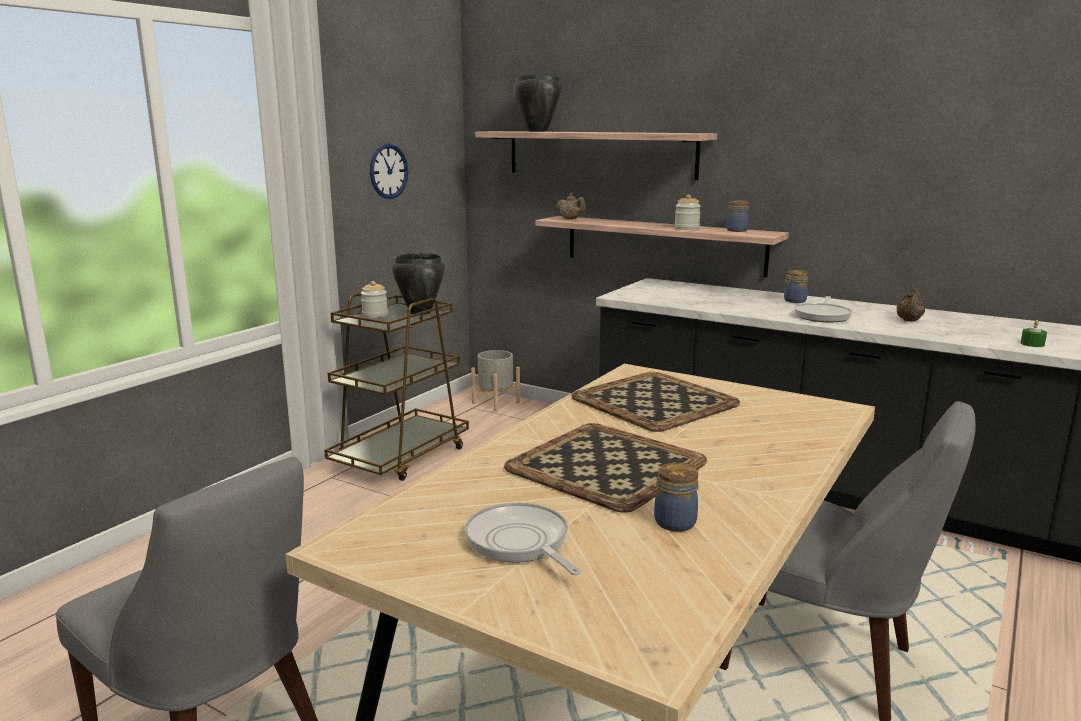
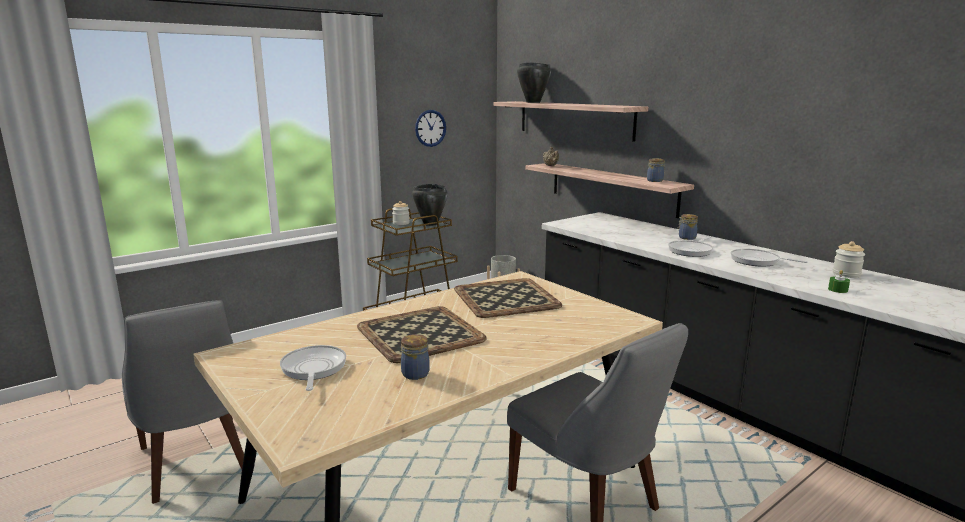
camera: 20 degrees right, 0 degrees up
jar [675,194,701,230] -> jar moved to [833,241,865,278]
brown teapot [896,288,925,322] -> frying pan [731,249,808,267]

